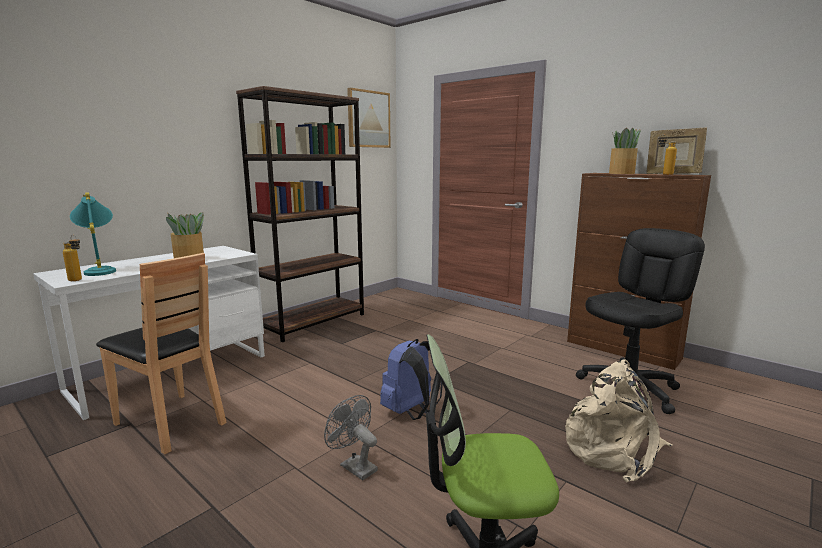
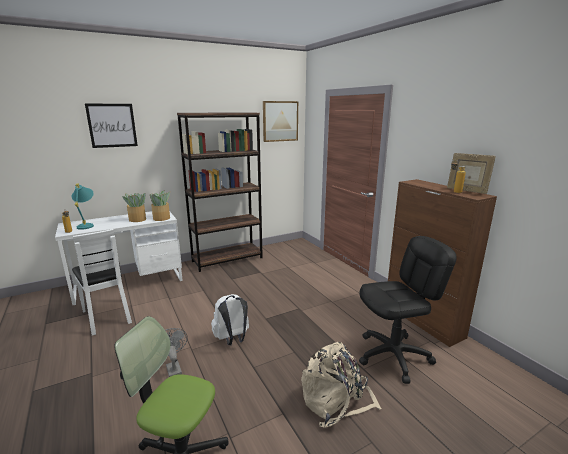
camera: 20 degrees right, 5 degrees up
brown chair [96,253,227,454] -> white chair [72,229,132,336]
blue backpack [380,339,443,420] -> white backpack [211,294,249,345]
potted plant [609,128,641,174] -> potted plant moved to [150,191,170,221]
none -> picture [85,103,138,148]

